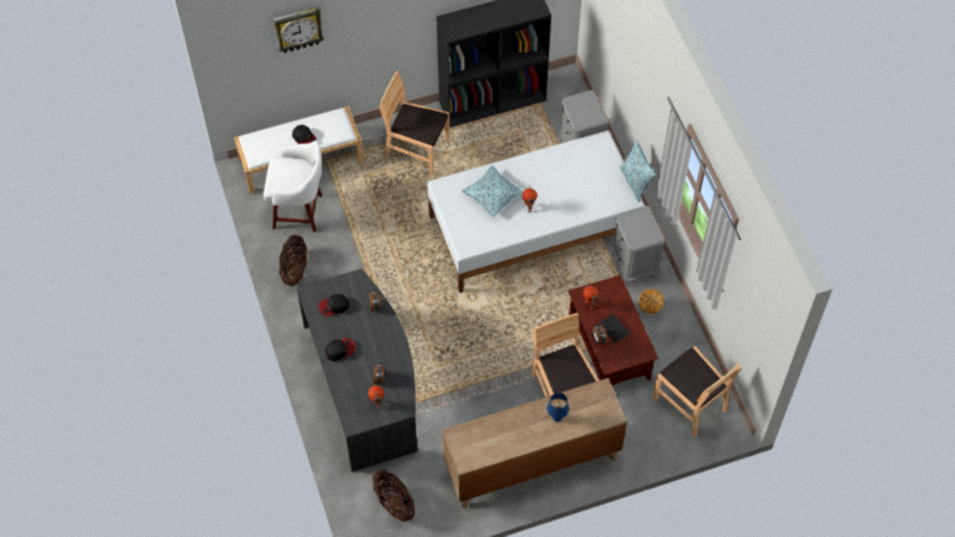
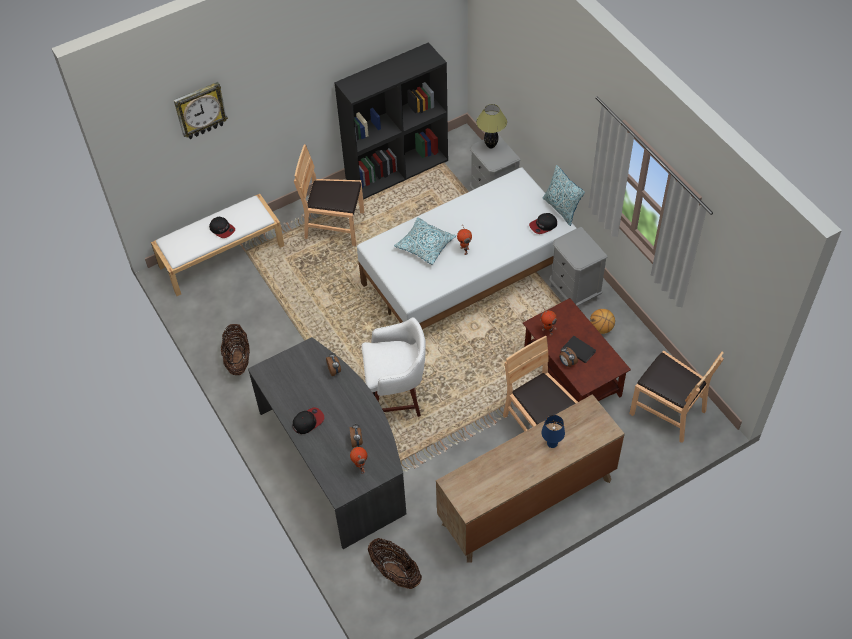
camera: 10 degrees left, 5 degrees down
white stool [263,141,322,232] -> white stool moved to [362,317,426,417]
cap [318,294,349,316] -> cap moved to [529,213,557,234]
none -> table lamp [476,104,507,148]

